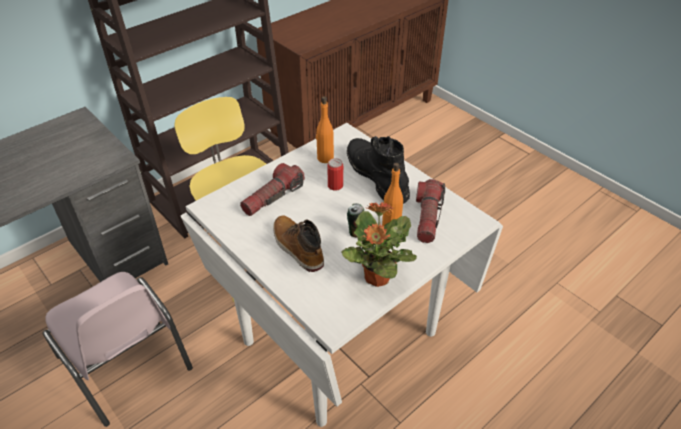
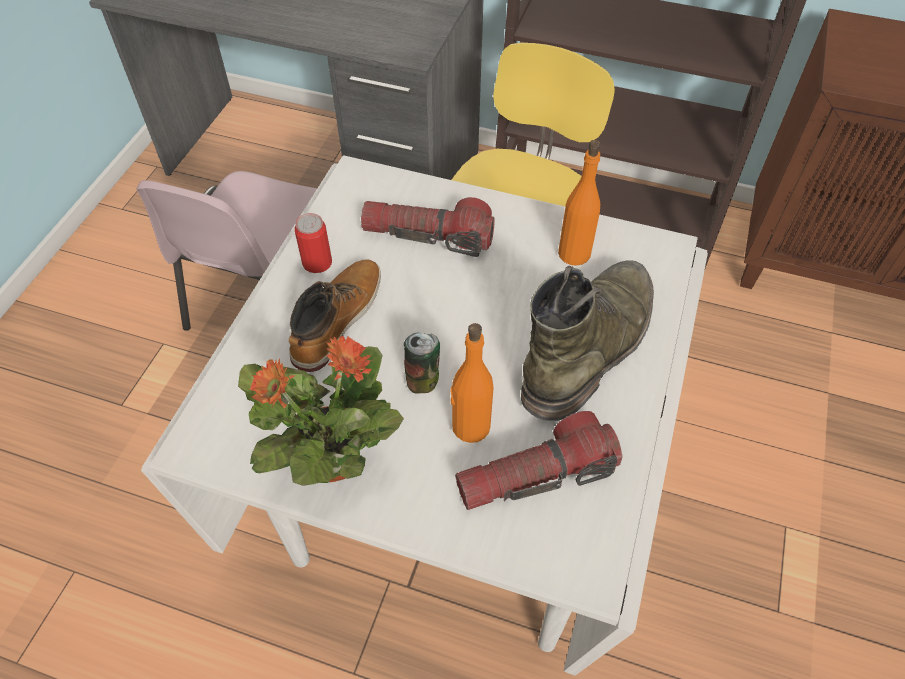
camera: 60 degrees right, 10 degrees up
can [327,158,343,191] -> can moved to [295,213,332,273]
black boot [347,136,410,204] -> green boot [521,260,654,421]

